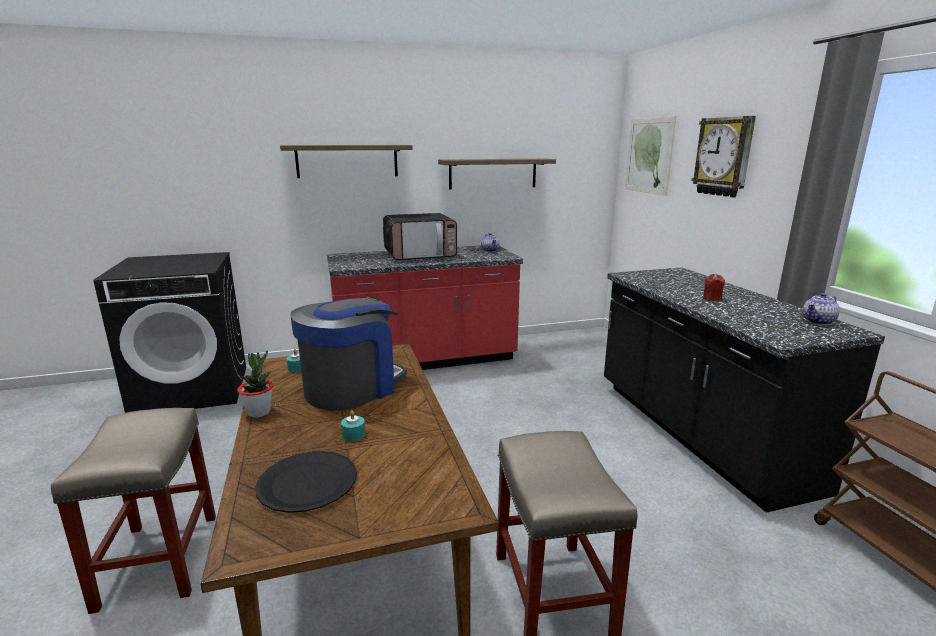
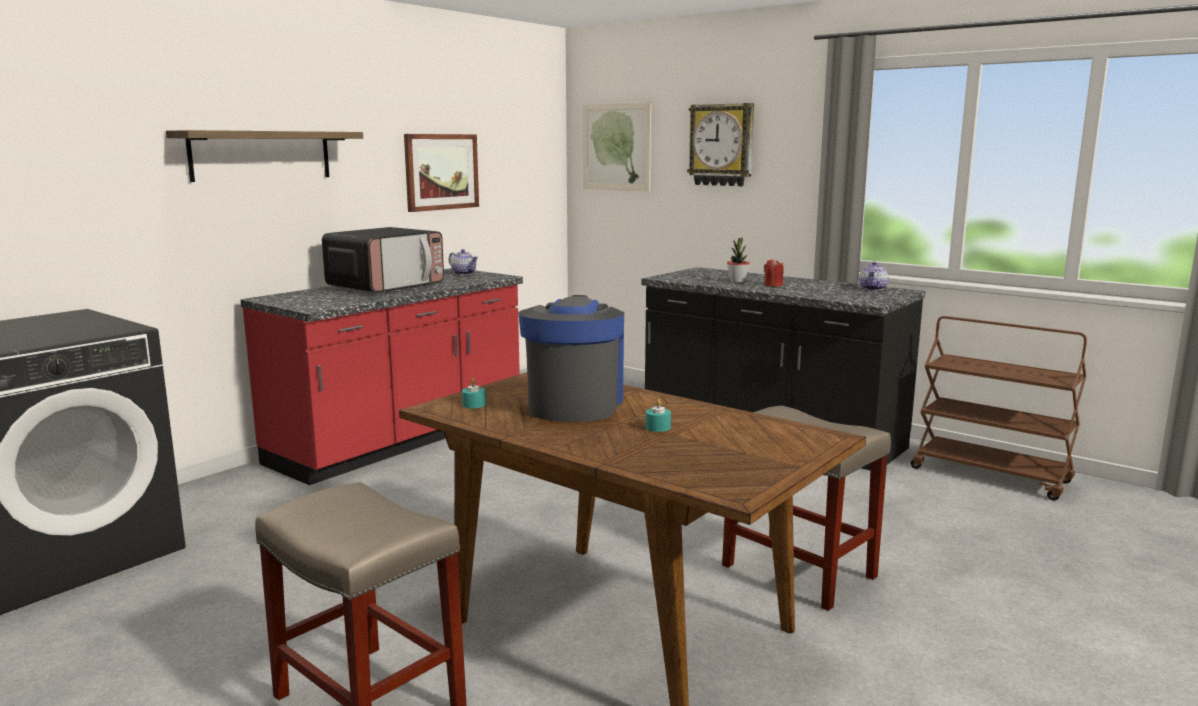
camera: 35 degrees left, 5 degrees down
potted plant [237,351,273,418] -> potted plant moved to [727,237,750,283]
black plate [255,451,357,513] -> none
shelf [438,159,556,190] -> picture [404,134,479,212]

